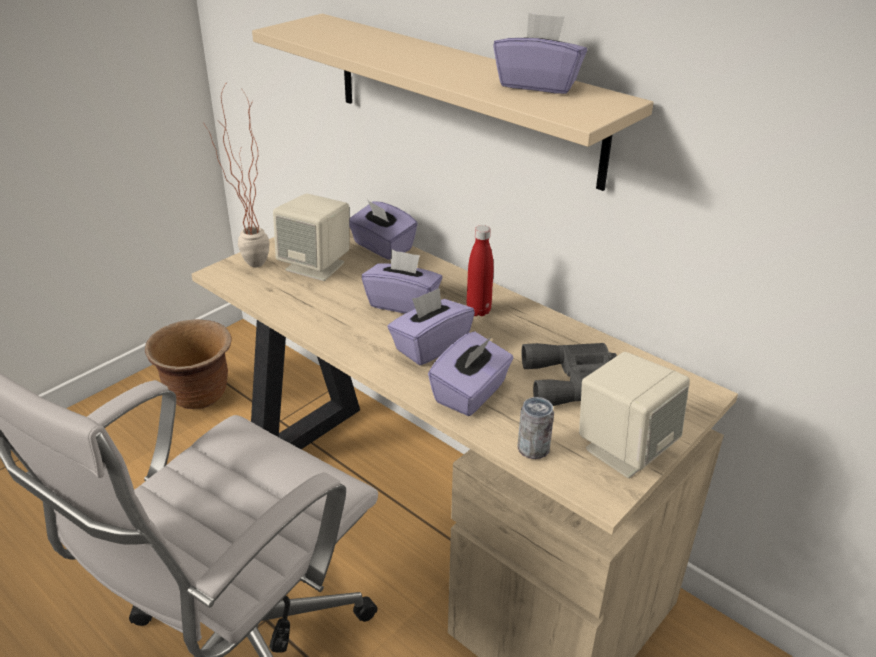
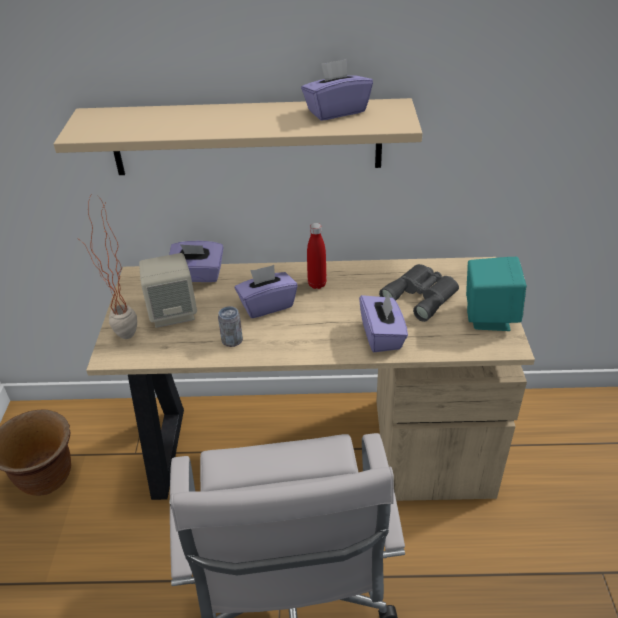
camera: 40 degrees left, 5 degrees up
purple tissue box [387,288,475,366] -> none
can [517,397,554,459] -> can moved to [218,306,243,347]
beige speaker [579,352,690,478] -> turquoise speaker [466,257,527,331]

